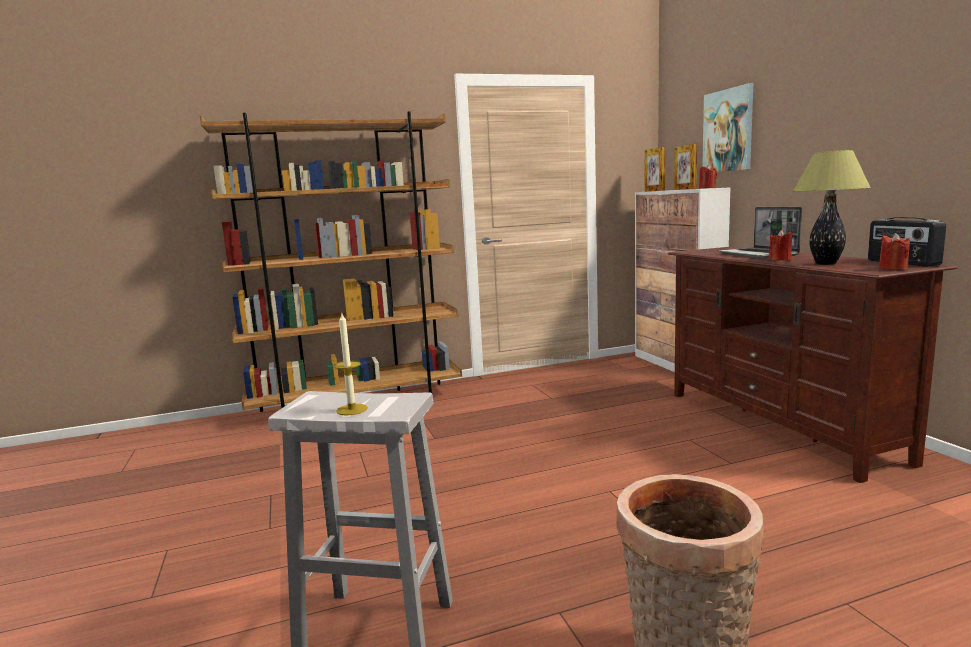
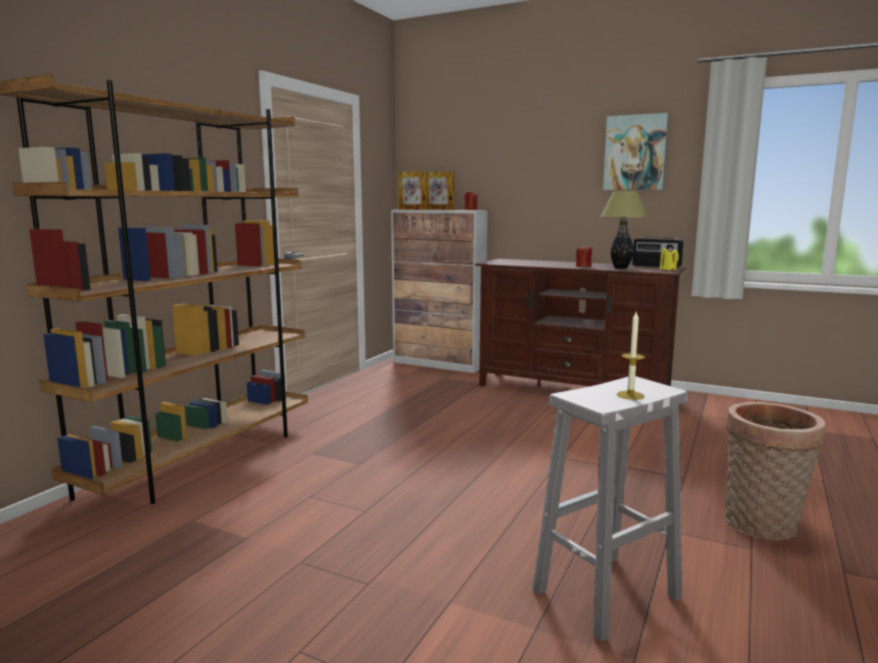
camera: 45 degrees left, 0 degrees up
picture [702,83,753,172] -> picture moved to [603,113,669,190]
laptop [719,207,802,258] -> none
red candle [879,233,910,271] -> yellow candle [660,247,679,271]

